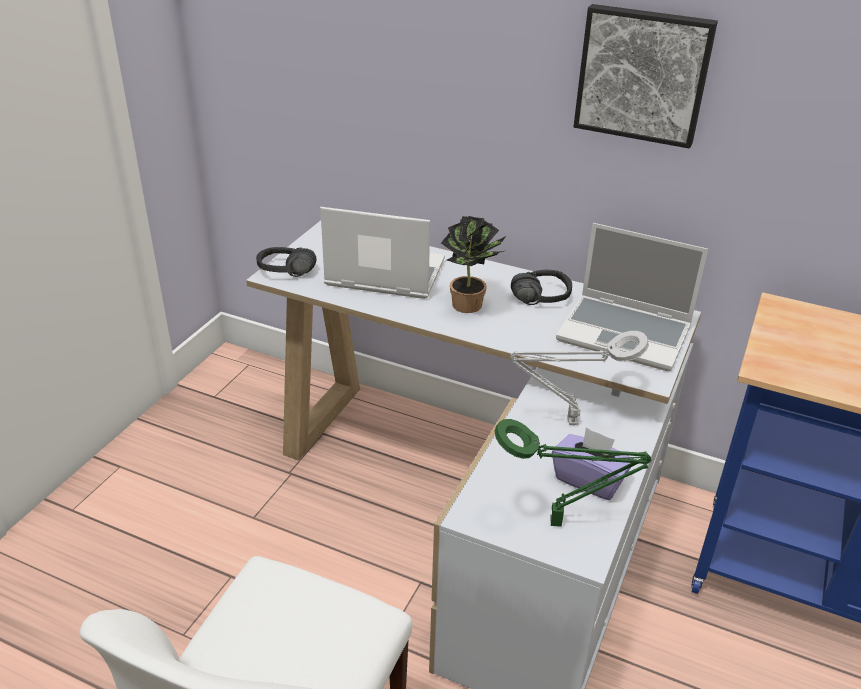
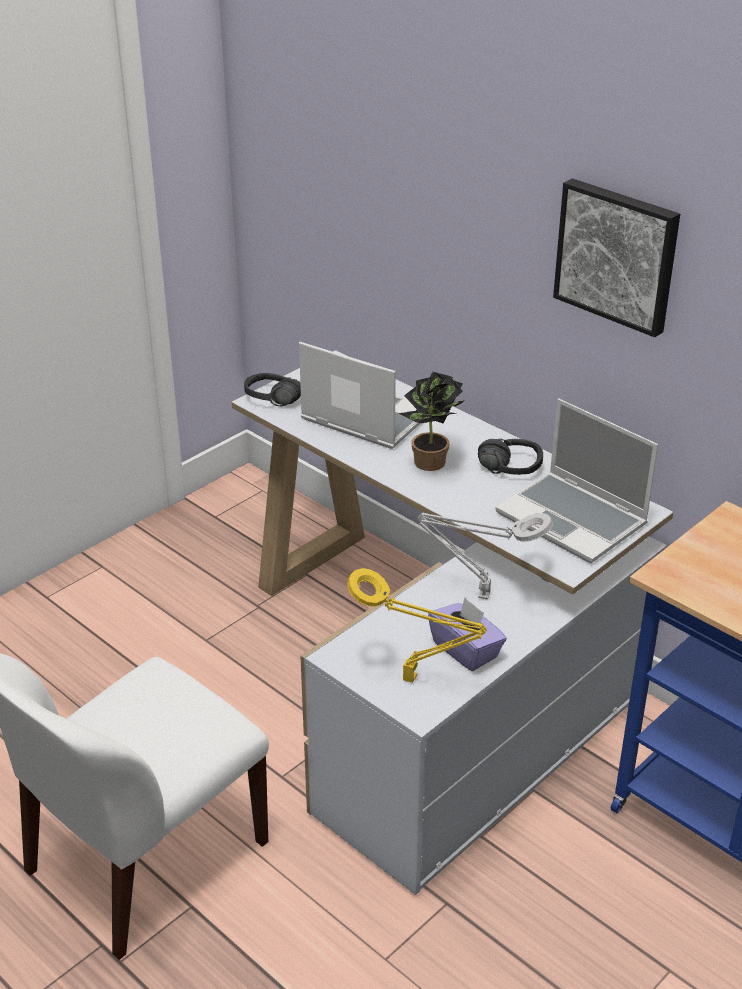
camera: 20 degrees right, 0 degrees up
green table lamp [494,419,651,527] -> yellow table lamp [347,568,487,683]

